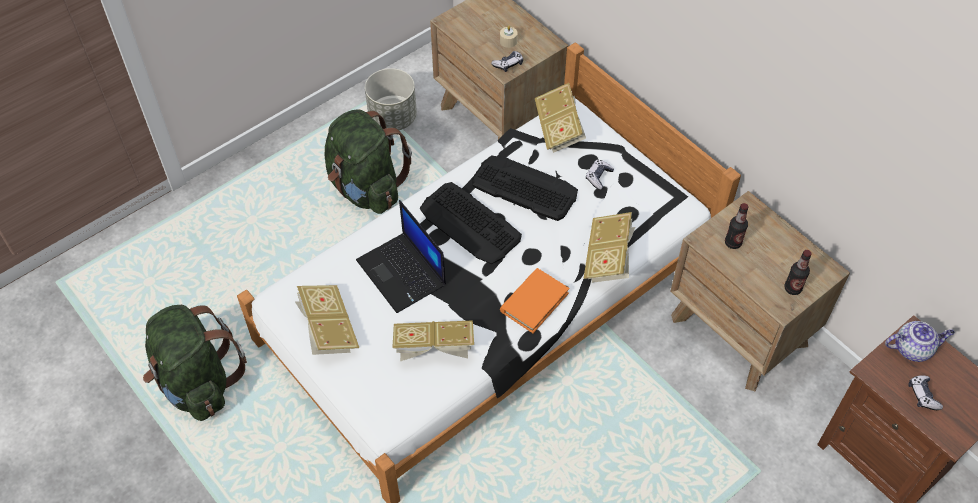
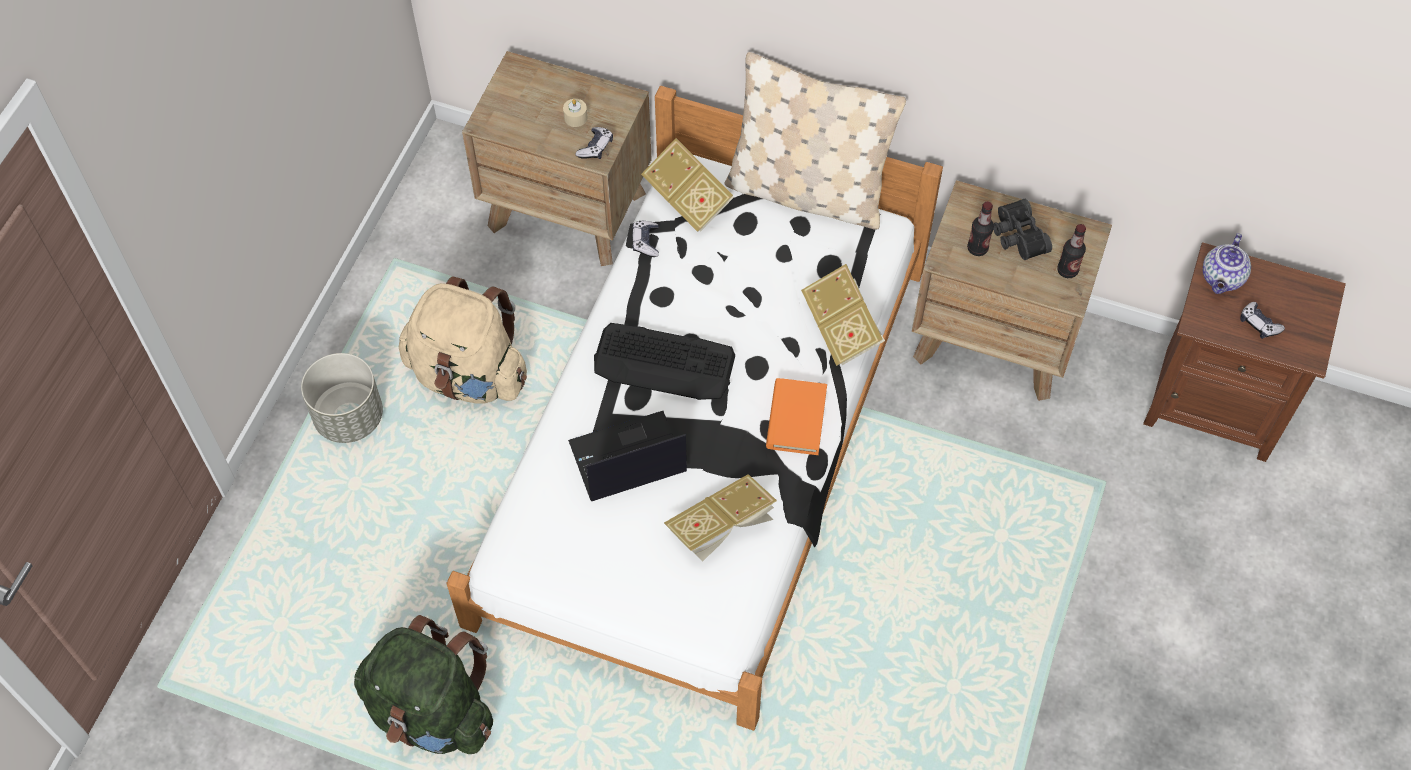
camera: 30 degrees left, 5 degrees up
book [295,285,359,355] -> none
green backpack [325,109,412,214] -> beige backpack [399,276,527,404]
laptop [356,200,446,313] -> laptop turned 135 degrees clockwise [568,411,687,501]
grey planter [365,68,417,130] -> grey planter moved to [301,353,383,443]
keyboard [472,155,578,221] -> none
game controller [586,160,614,190] -> game controller moved to [632,221,659,257]
teapot [885,321,955,362] -> teapot turned 150 degrees clockwise [1203,233,1251,294]
none -> beige pillow [724,52,906,230]
none -> black binoculars [993,199,1052,260]

